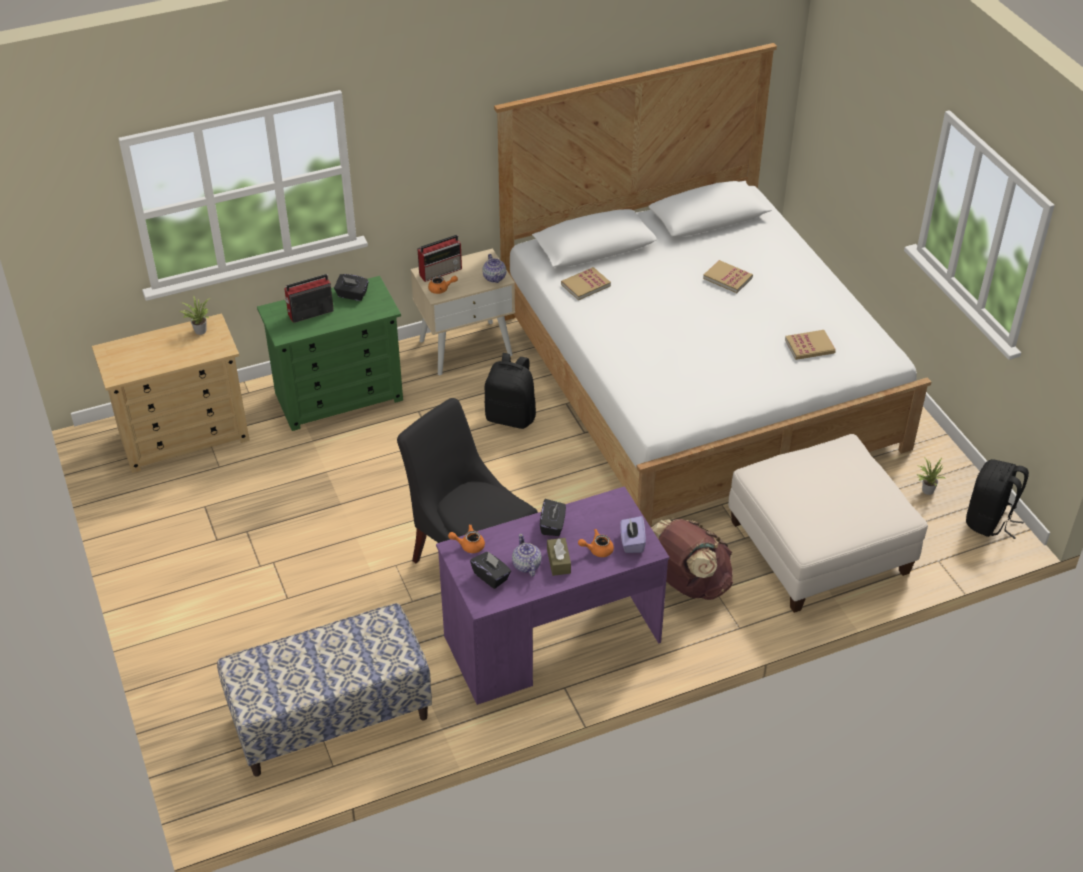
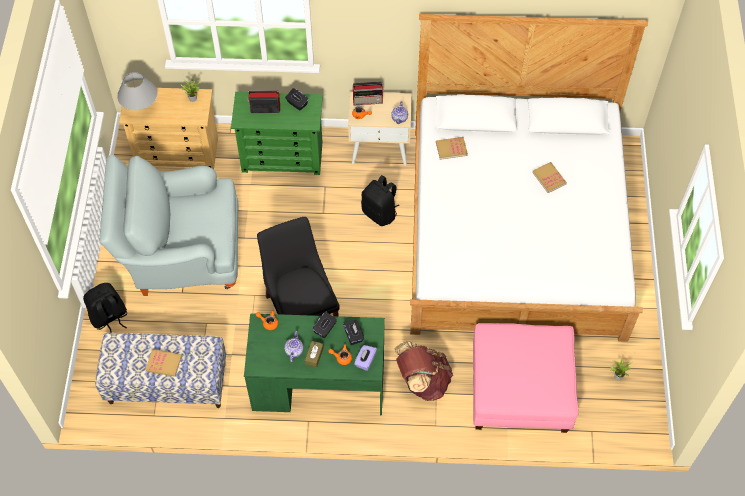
camera: 25 degrees right, 15 degrees up
purple desk [436,486,670,705] -> green desk [244,313,385,416]
black tissue box [470,551,511,589] -> black tissue box moved to [343,320,364,345]
white ottoman [728,434,928,613] -> pink ottoman [473,323,578,433]
book [785,330,836,360] -> book moved to [145,349,182,377]
black backpack [966,459,1029,539] -> black backpack moved to [83,283,127,333]
none -> grey armchair [100,155,239,296]
none -> grey table lamp [117,72,157,111]

